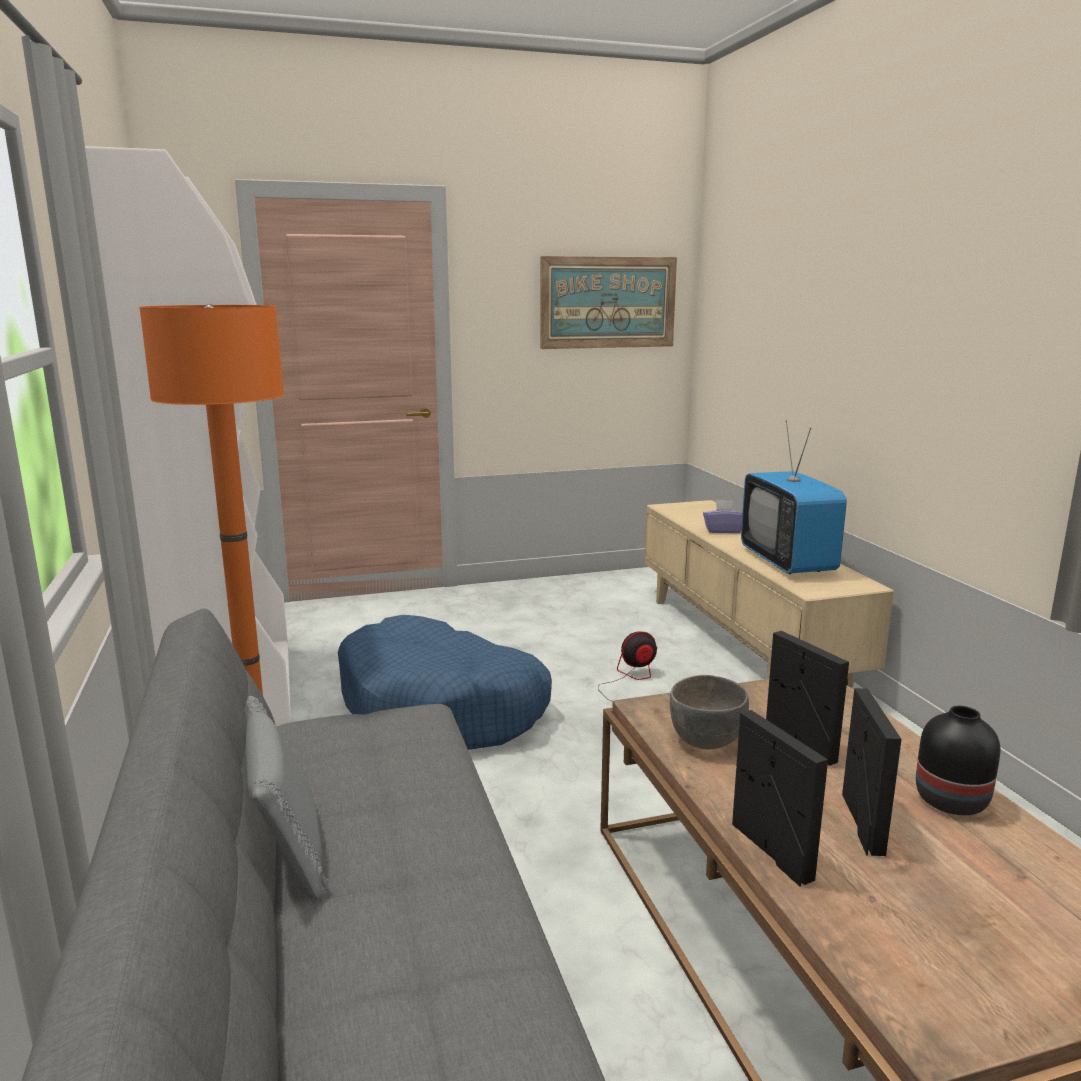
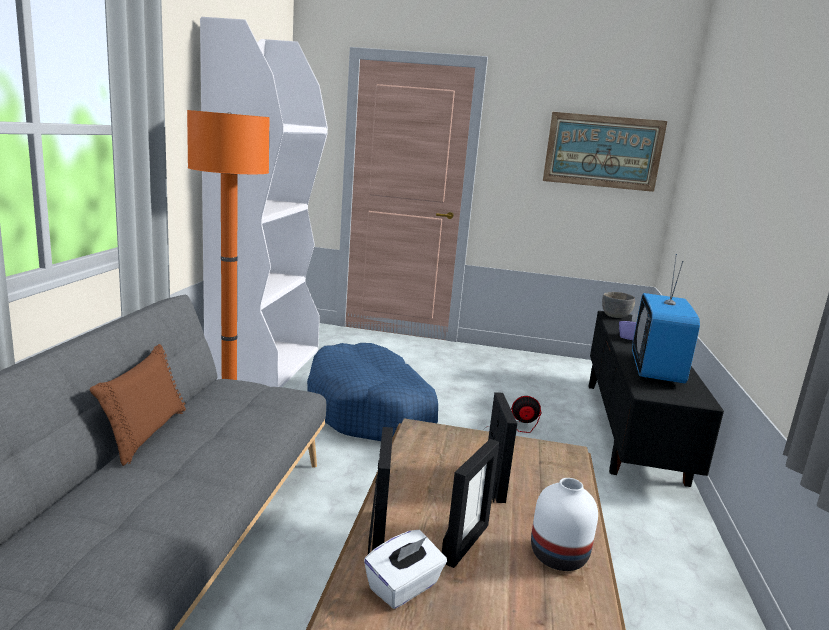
camera: 25 degrees right, 0 degrees up
grey pillow [246,696,329,900] -> brown pillow [90,344,186,466]
beige tv stand [645,500,894,687] -> black tv stand [588,311,724,487]
grey bowl [670,675,749,749] -> grey bowl moved to [602,292,635,318]
black vase [916,706,1001,815] -> white vase [531,478,598,571]
none -> white tissue box [364,530,447,609]

